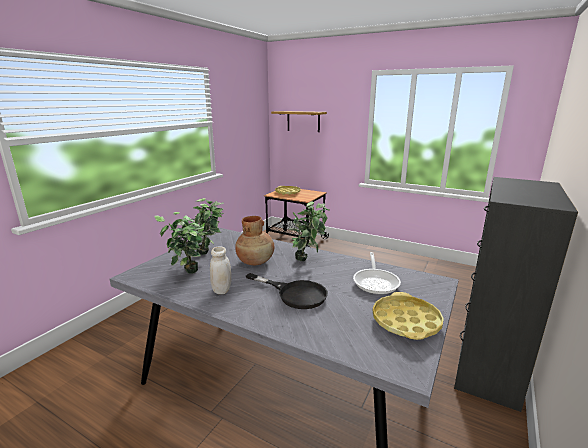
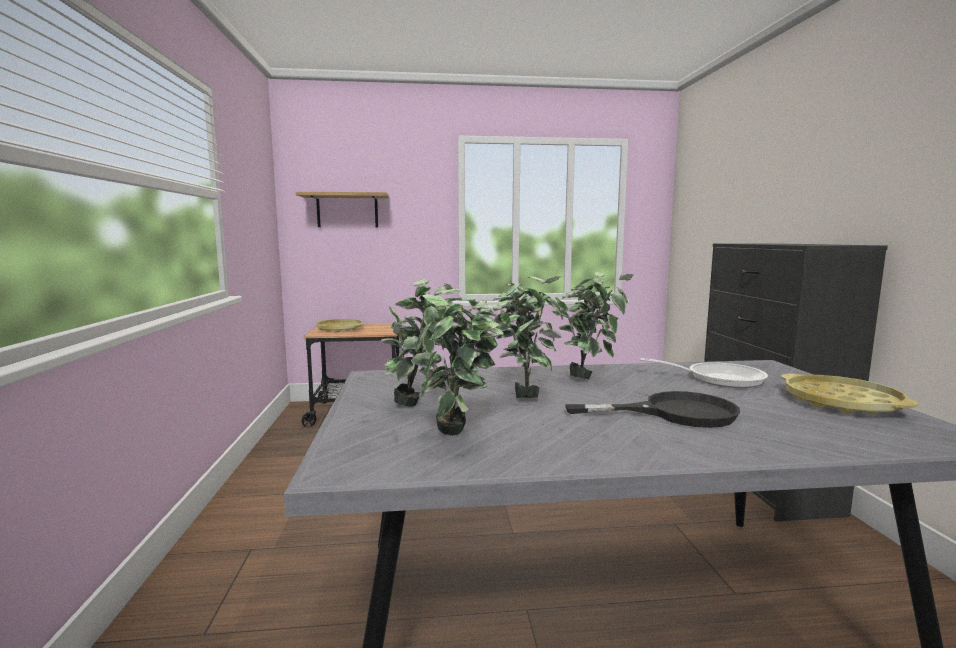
camera: 35 degrees left, 10 degrees down
white jar [210,246,231,294] -> none
brown vase [235,216,274,265] -> potted plant [493,276,563,398]
frying pan [353,252,401,294] -> frying pan turned 45 degrees counterclockwise [640,358,768,388]

